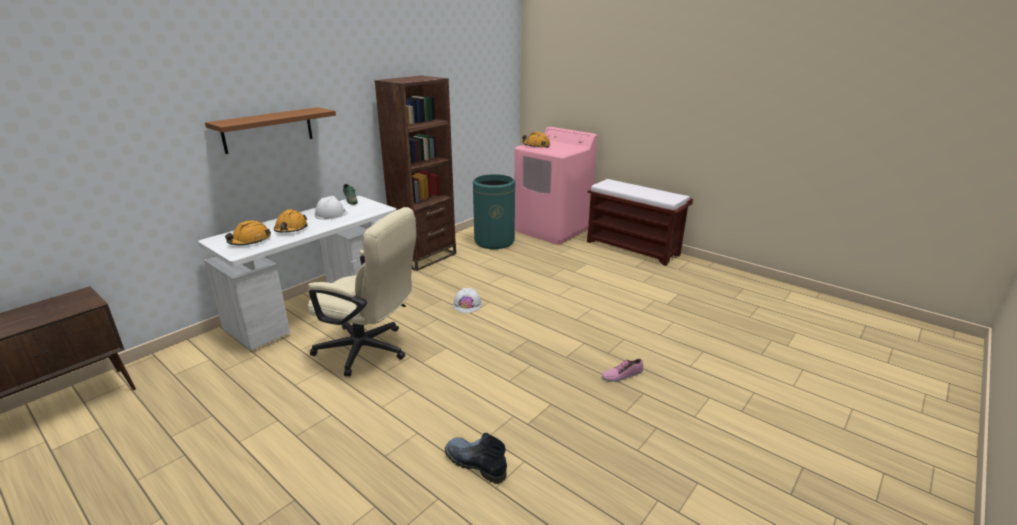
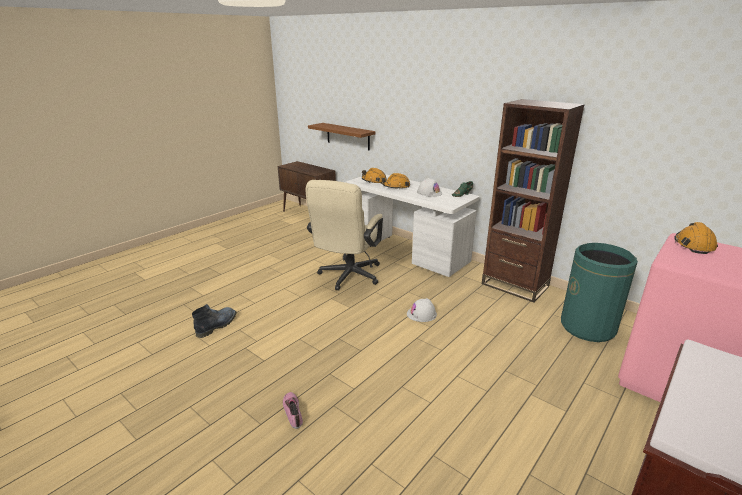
camera: 90 degrees right, 0 degrees up
brown shelf [205,107,336,154] -> brown shelf moved to [308,123,376,151]

